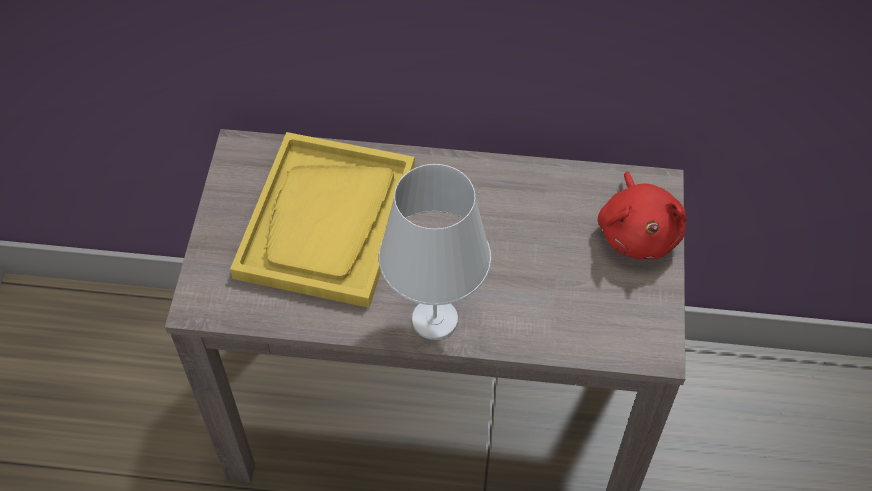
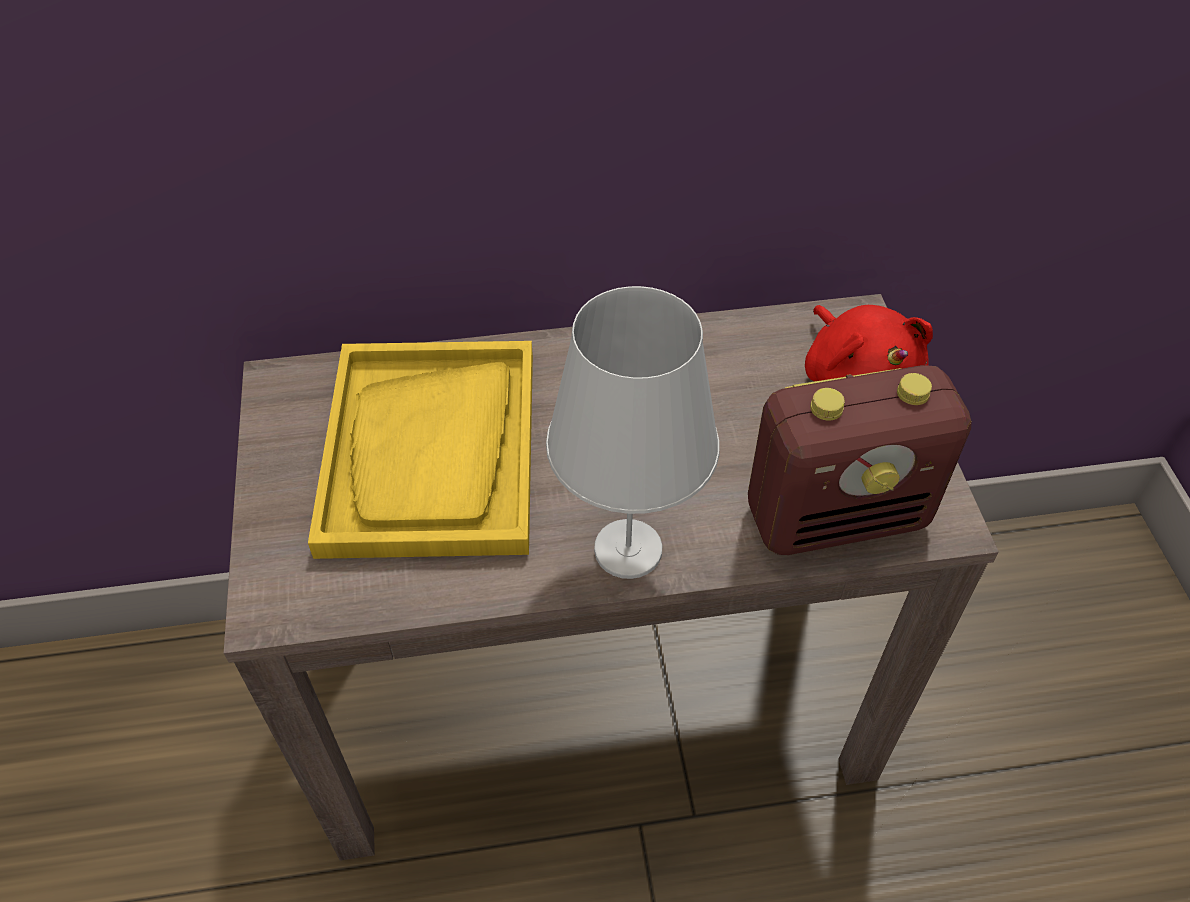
camera: 15 degrees left, 5 degrees down
none -> radio [748,365,972,555]

